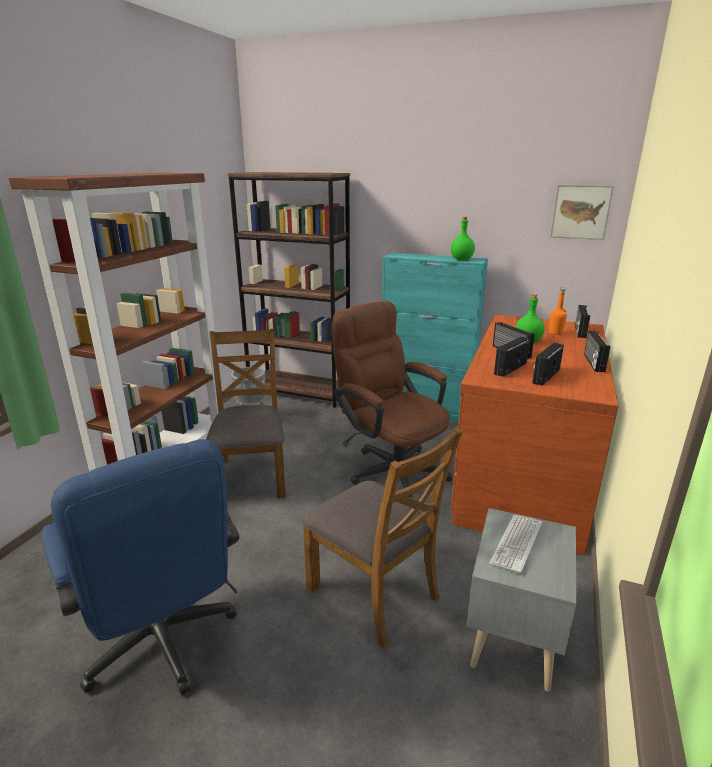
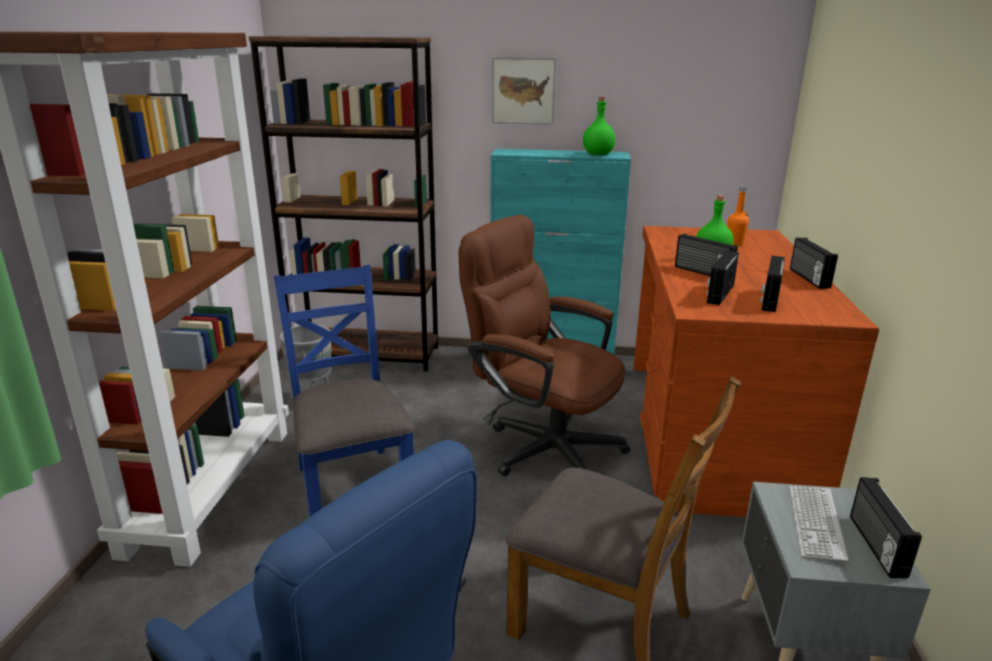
camera: 15 degrees left, 0 degrees up
brown chair [206,329,286,498] -> blue chair [273,265,415,517]
picture [550,185,614,240] -> picture moved to [492,57,556,125]
radio [575,305,590,338] -> radio moved to [850,477,922,578]

